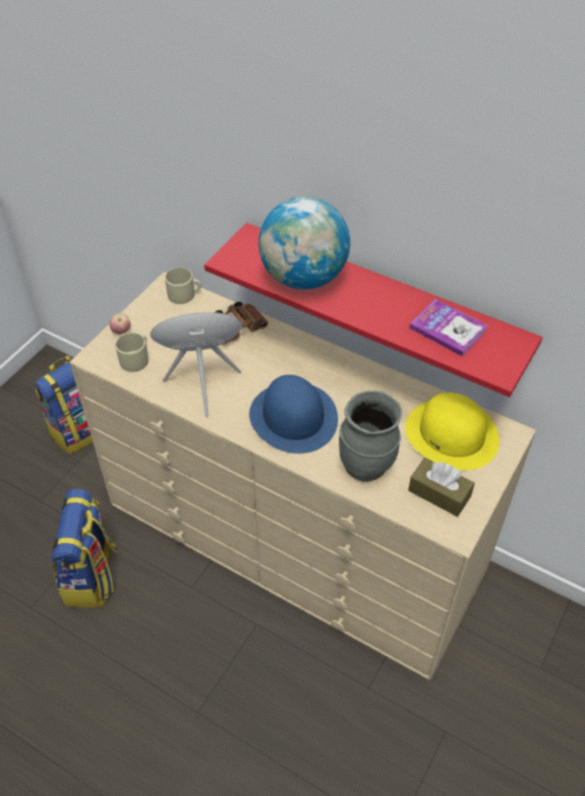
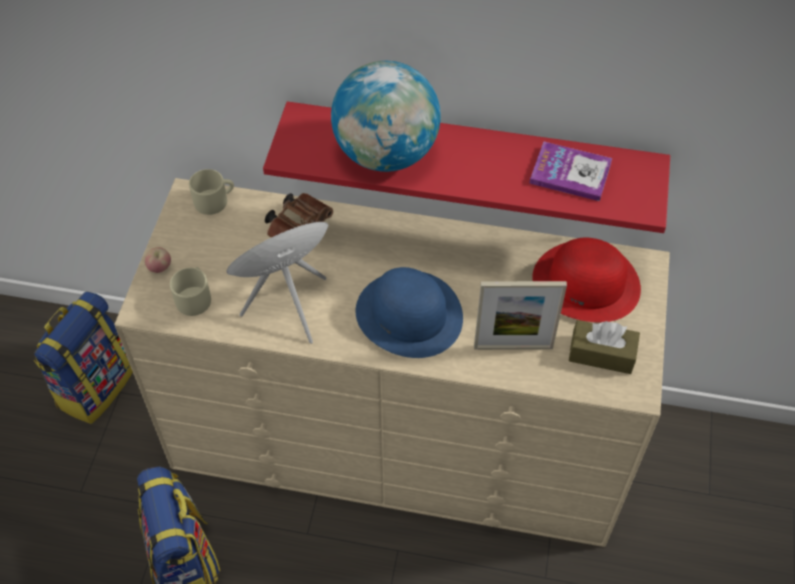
camera: 20 degrees left, 5 degrees up
grey vase [339,391,402,482] -> picture frame [474,281,567,350]
yellow hat [405,392,499,470] -> red hat [532,238,641,322]

